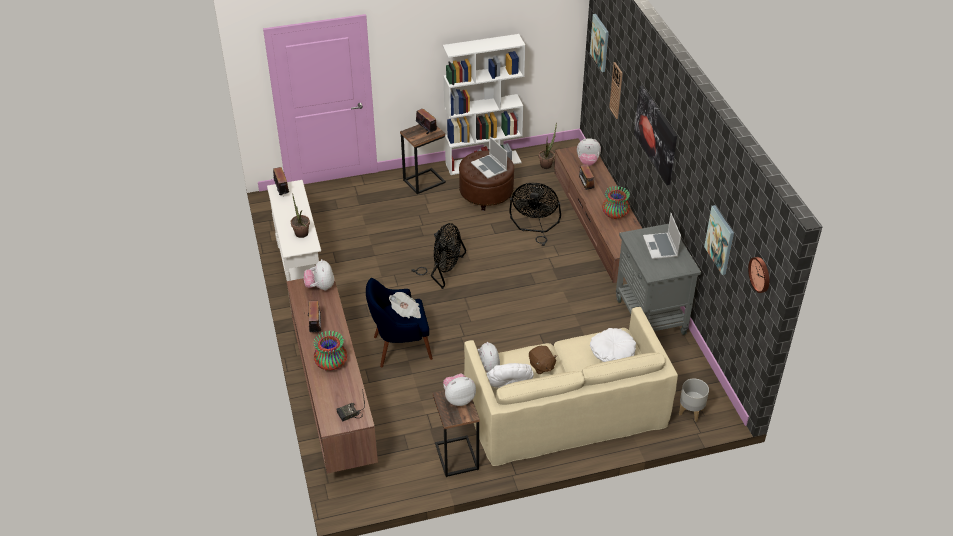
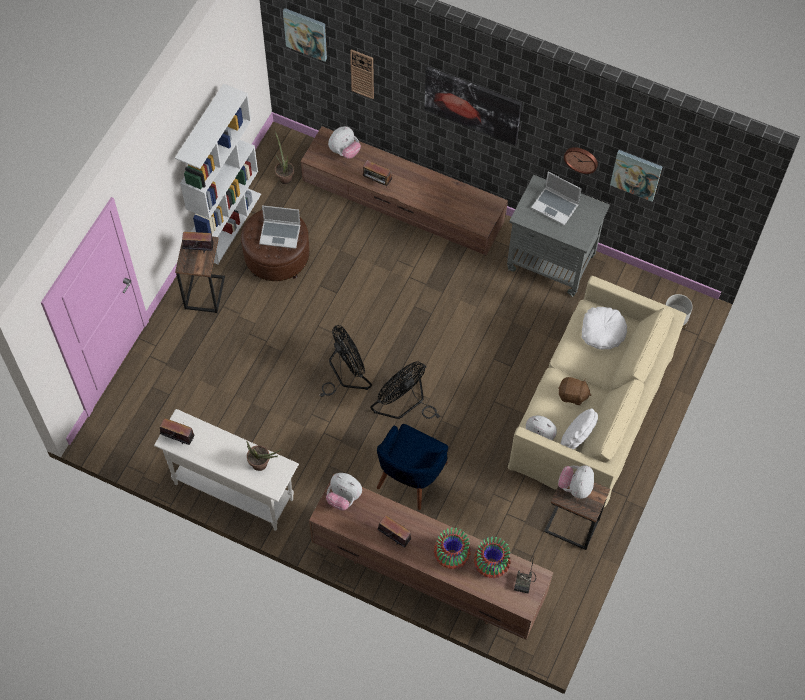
camera: 50 degrees left, 20 degrees up
newspaper [389,292,421,318] -> none
black fan [509,183,561,246] -> black fan moved to [370,361,440,419]
vase [602,186,630,219] -> vase moved to [474,536,511,578]
wall clock [748,257,769,293] -> wall clock moved to [564,147,598,174]

